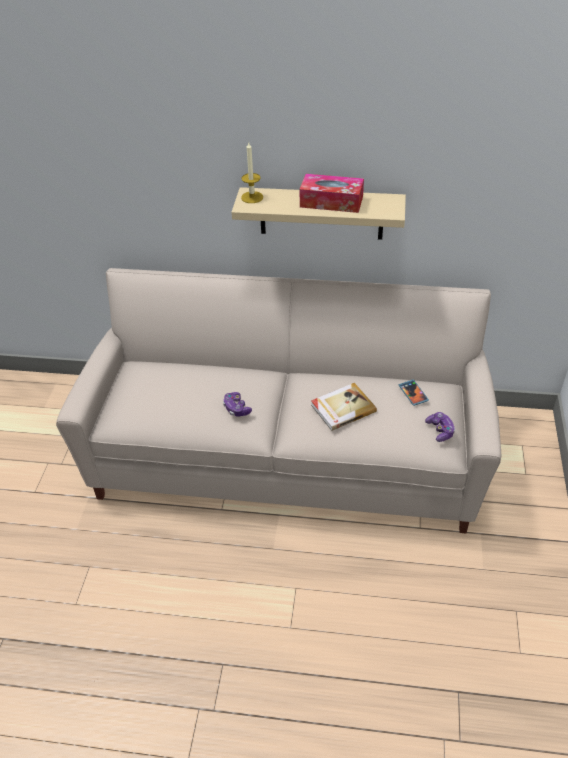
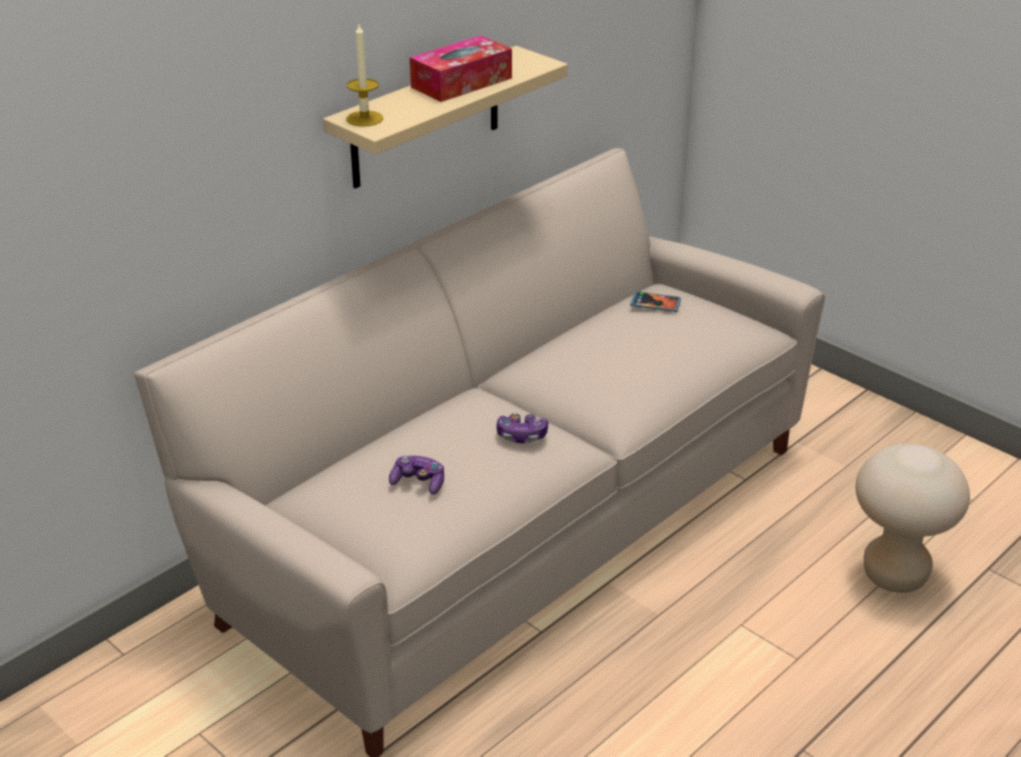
camera: 55 degrees left, 10 degrees down
book [311,383,377,431] -> none
game controller [425,412,455,442] -> game controller moved to [389,455,444,494]
none -> beige stool [856,444,970,593]

